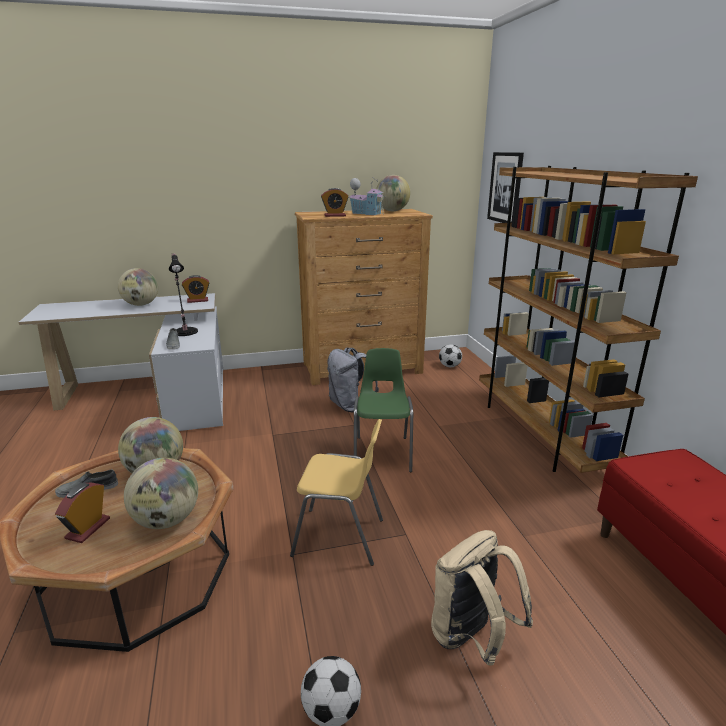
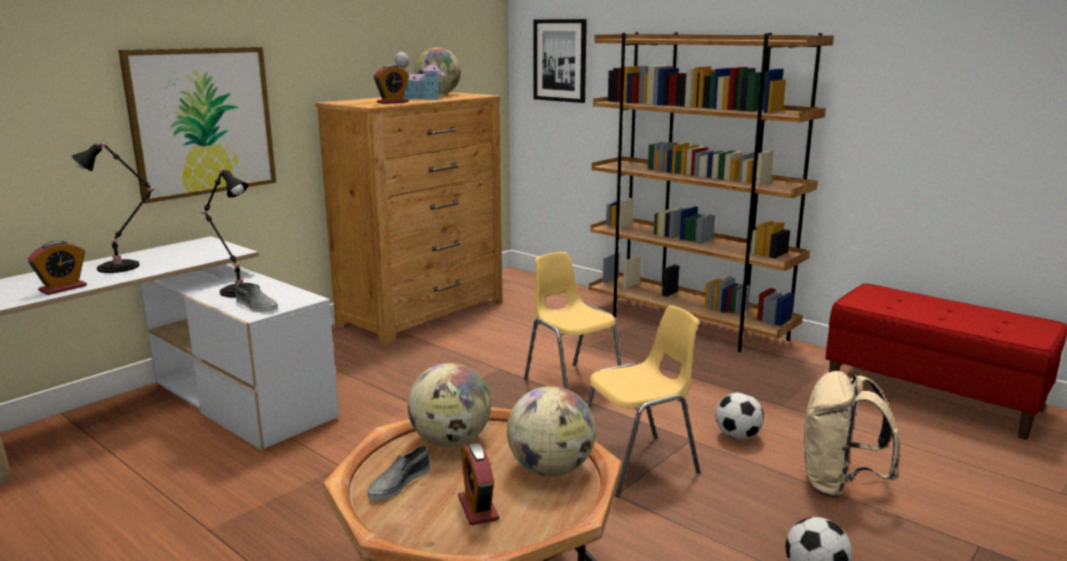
camera: 35 degrees left, 5 degrees down
globe [118,268,158,306] -> black table lamp [72,142,155,273]
alarm clock [182,275,209,303] -> alarm clock moved to [28,241,87,295]
grey backpack [327,348,379,412] -> none
green chair [354,348,413,472] -> yellow chair [524,252,621,389]
football [439,344,462,367] -> football moved to [716,392,764,440]
none -> picture [118,47,276,204]

